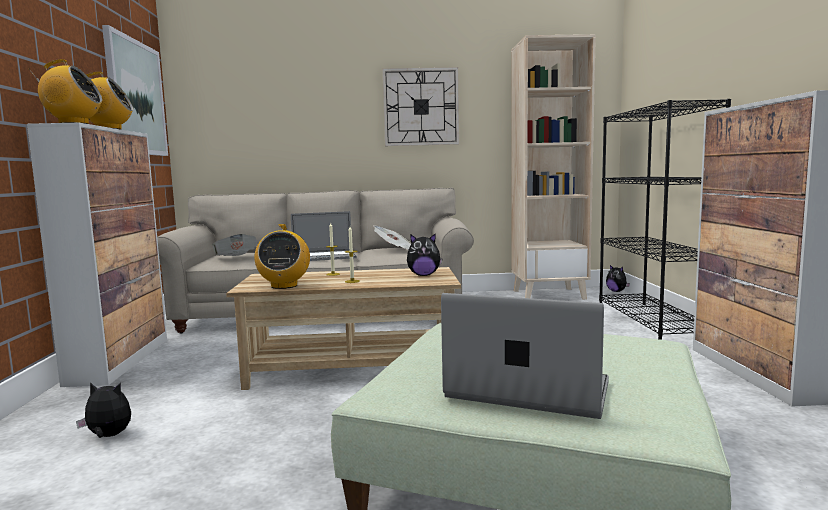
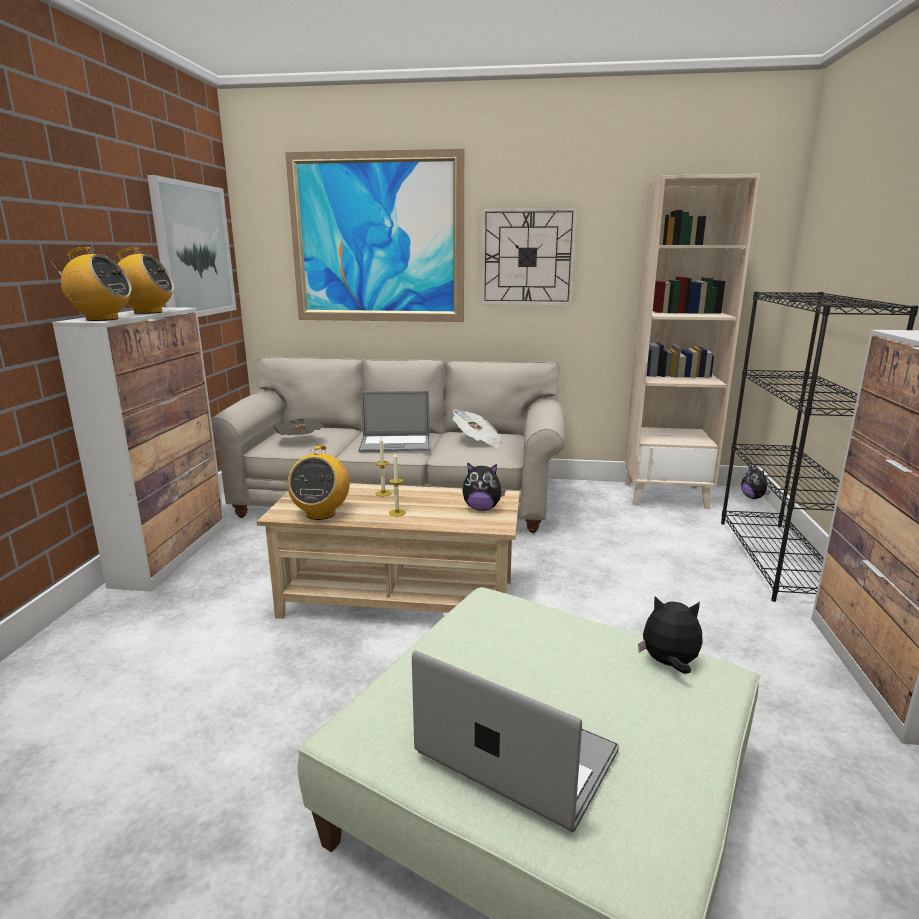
camera: 10 degrees right, 10 degrees up
plush toy [76,382,131,438] -> plush toy moved to [638,596,703,674]
none -> picture [285,149,464,322]

